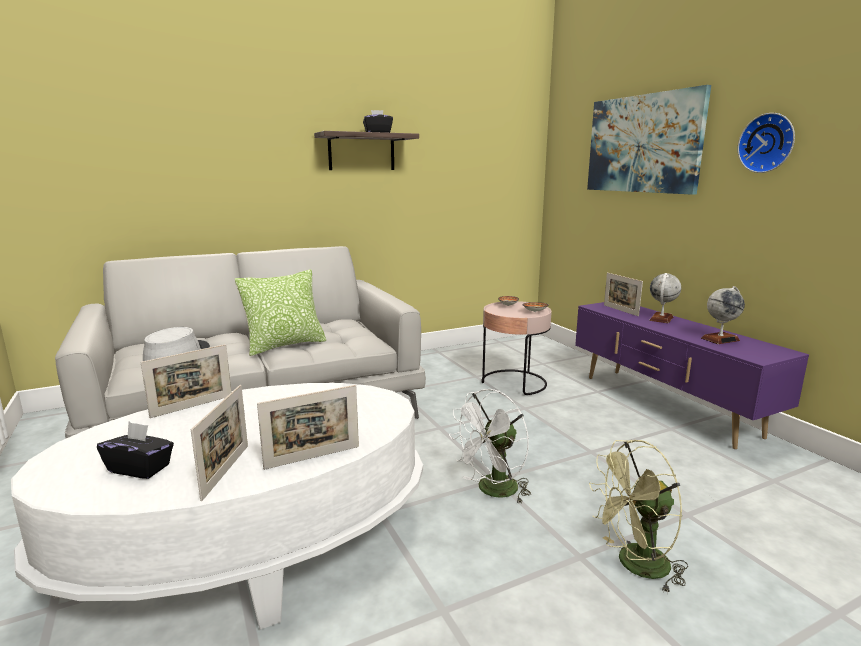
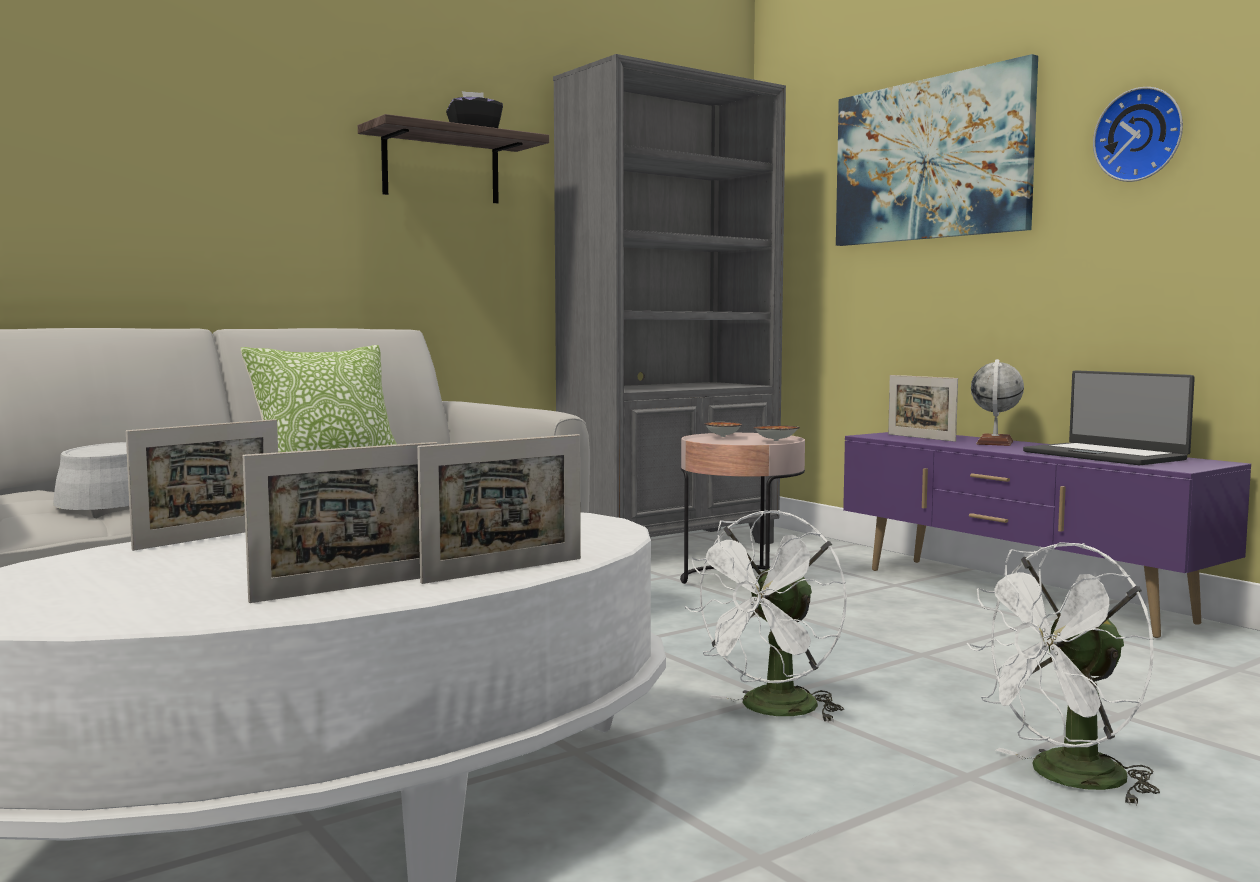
camera: 10 degrees left, 10 degrees down
black tissue box [97,422,174,479] -> none
picture frame [191,385,248,501] -> picture frame turned 60 degrees clockwise [243,442,438,603]
green fan [589,440,688,594] -> white fan [967,542,1160,806]
globe [701,286,745,344] -> laptop [1023,370,1195,465]
none -> grey bookcase [553,54,786,545]

